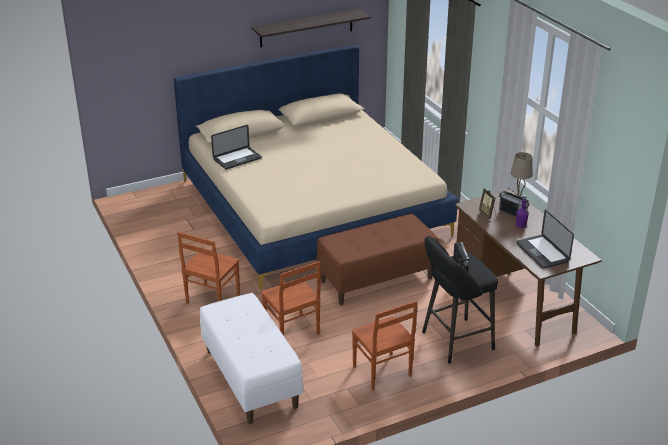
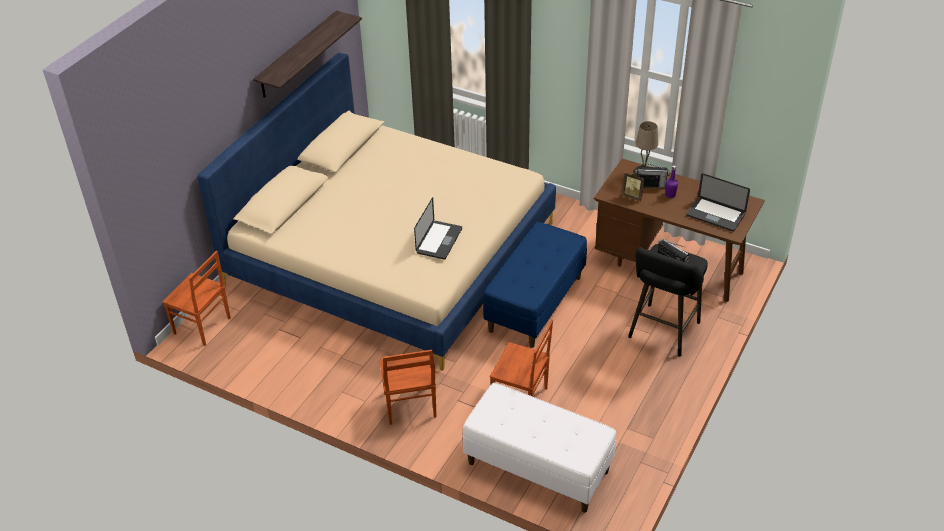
camera: 35 degrees left, 10 degrees up
laptop [211,125,262,170] -> laptop moved to [414,197,462,260]
brown bench [317,214,438,305] -> blue bench [483,222,587,348]
brown chair [352,301,418,391] -> brown chair moved to [163,250,231,346]

